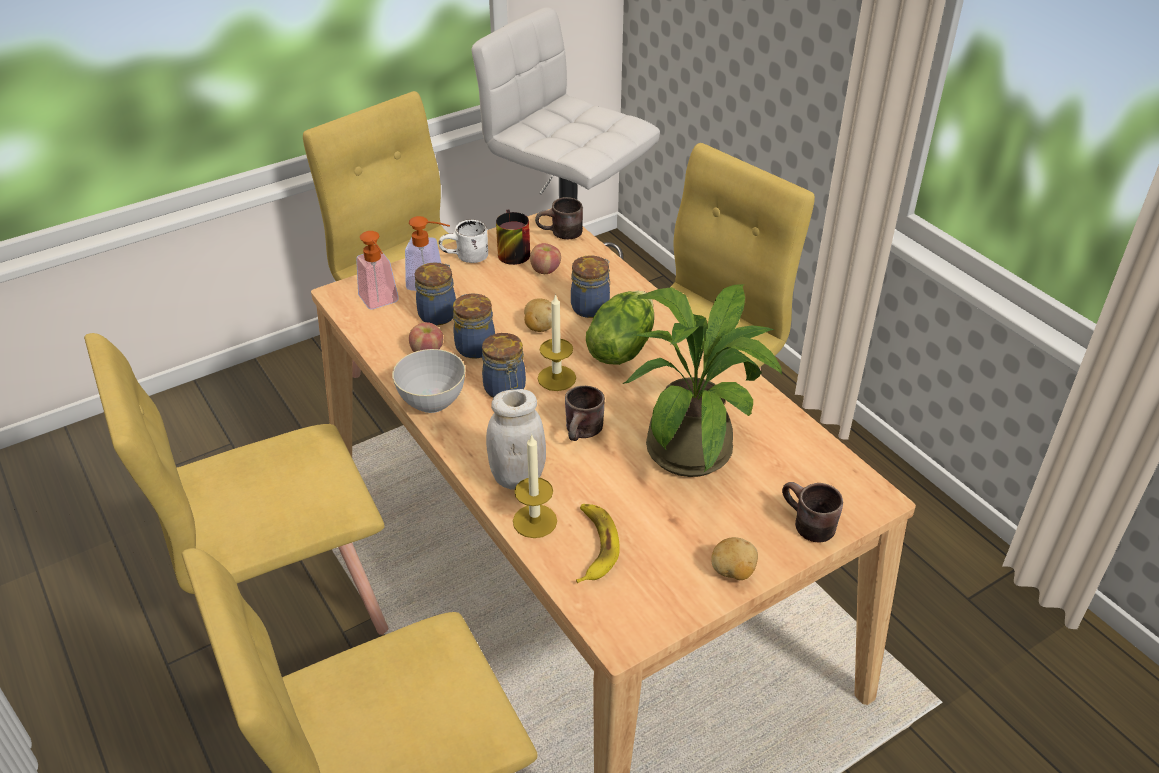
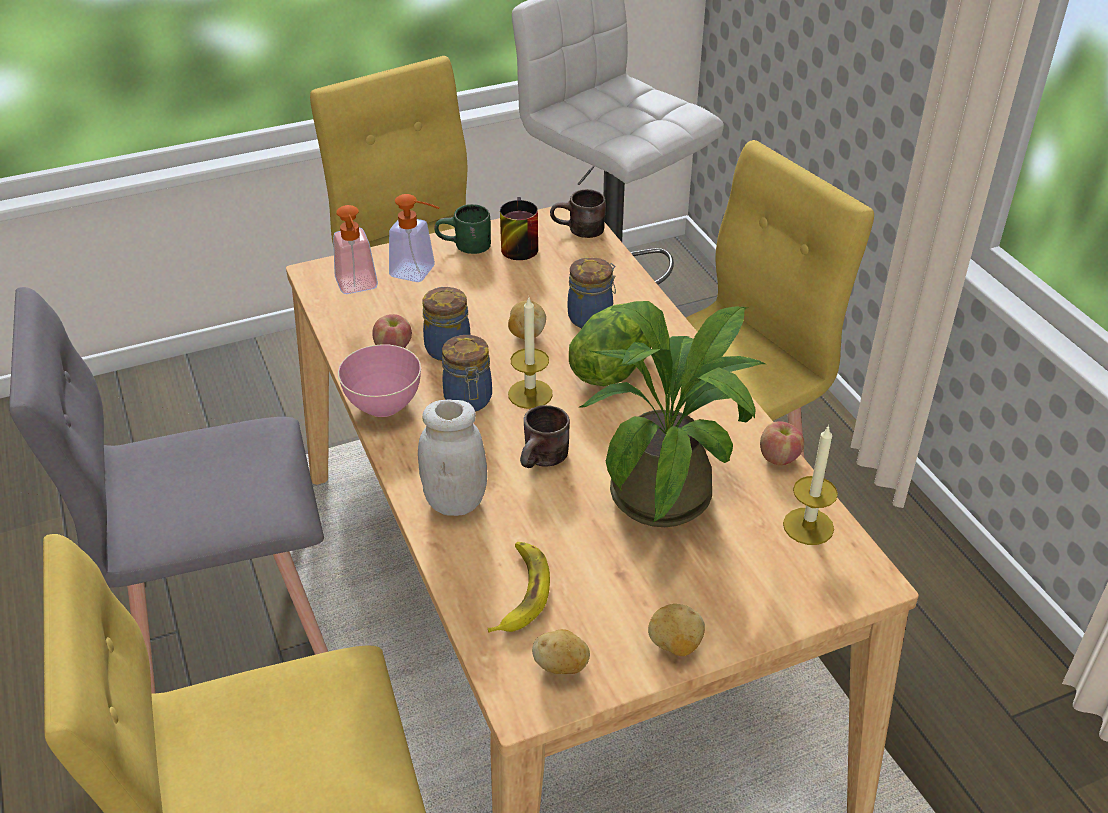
camera: 10 degrees right, 0 degrees up
yellow chair [84,333,388,635] -> grey chair [9,287,328,693]
grey bowl [392,349,465,413] -> pink bowl [338,344,421,417]
jar [415,262,456,325] -> none
white mug [439,219,488,263] -> green mug [434,204,491,254]
candle [513,434,557,538] -> candle moved to [783,425,838,545]
apple [530,243,561,274] -> apple moved to [760,421,804,465]
brown mug [782,482,843,542] -> none
none -> potato [532,629,590,674]

